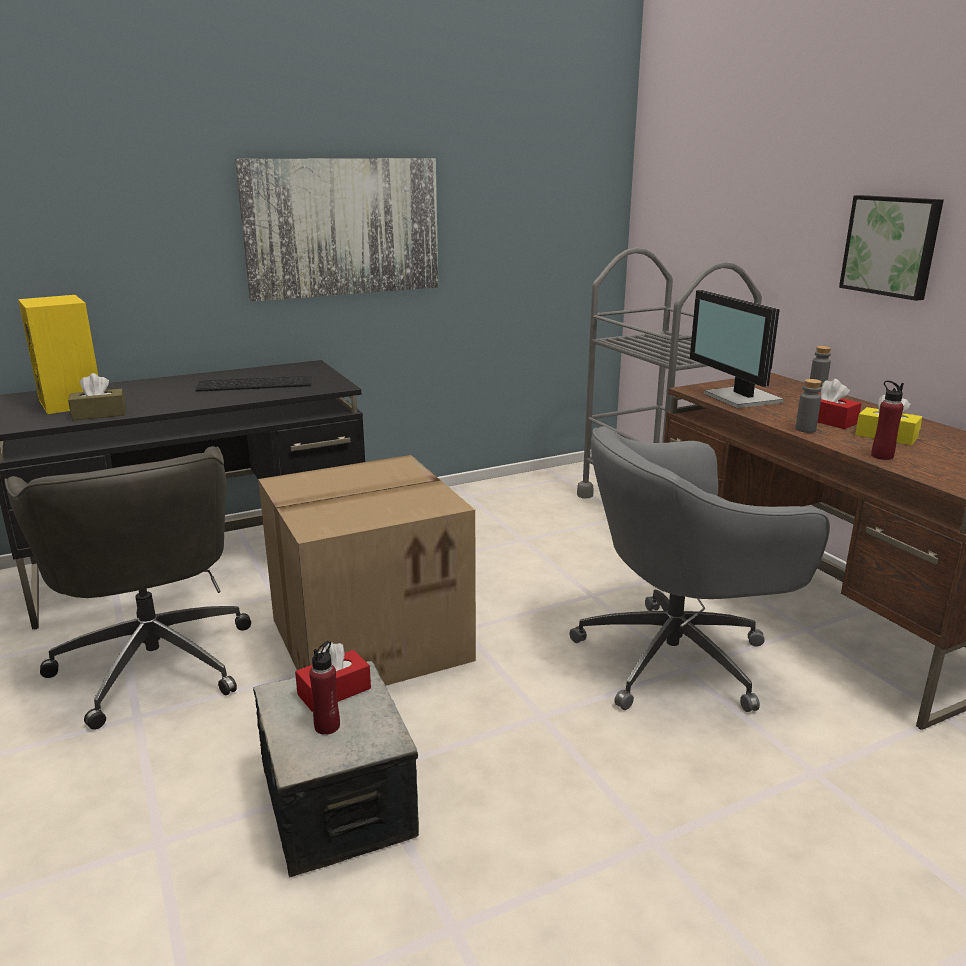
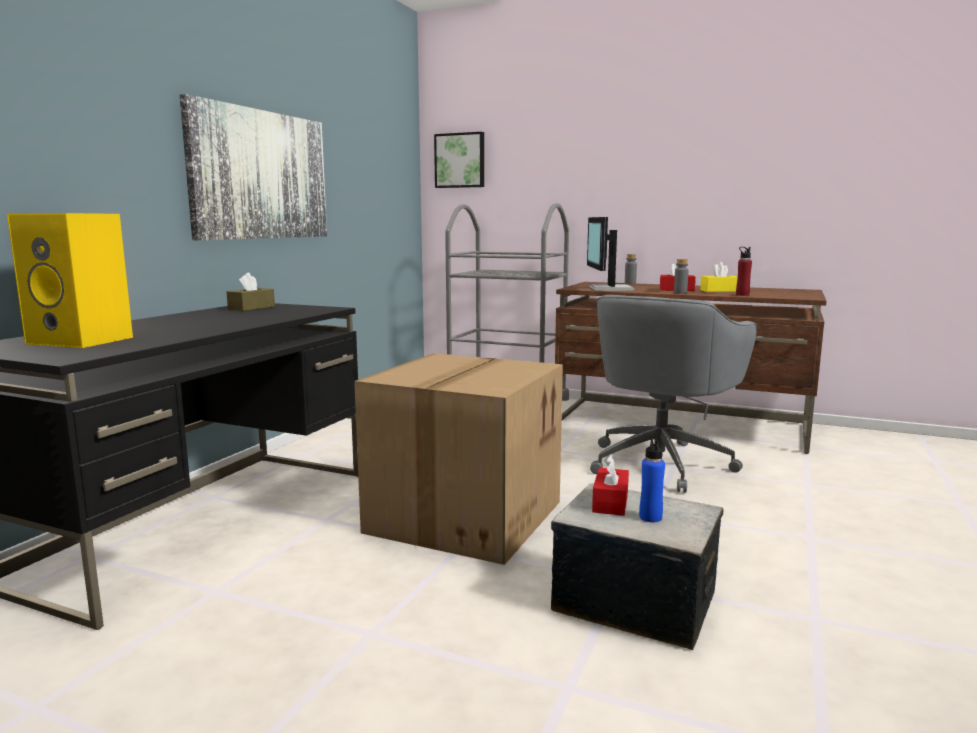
camera: 40 degrees left, 10 degrees down
grey office chair [4,446,251,730] -> none
brown tissue box [68,373,126,420] -> brown tissue box moved to [227,272,275,311]
keyboard [196,375,311,392] -> none
red bottle [309,641,340,735] -> blue bottle [639,435,665,522]
monitor [690,290,784,408] -> monitor turned 60 degrees clockwise [587,217,635,291]
picture [839,195,944,301] -> picture moved to [434,132,484,188]

